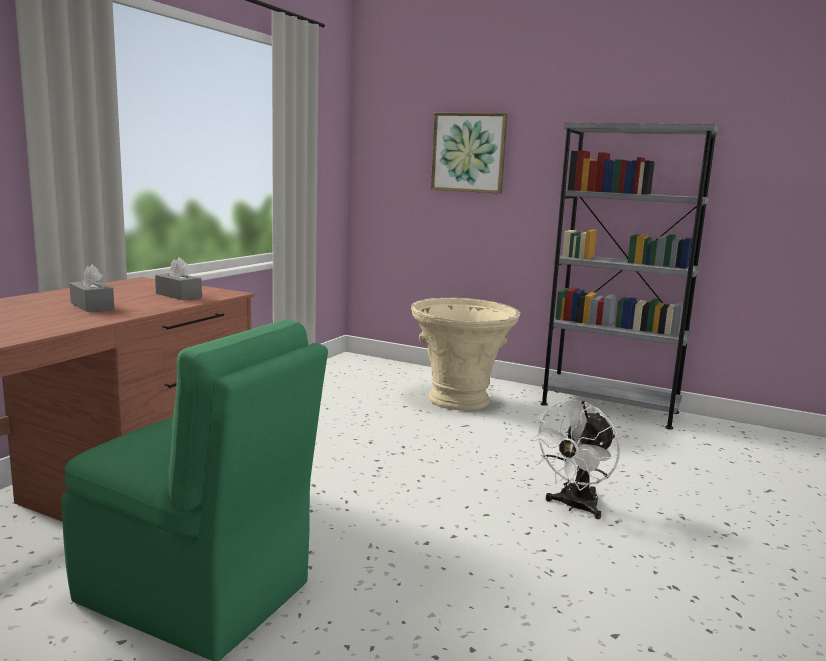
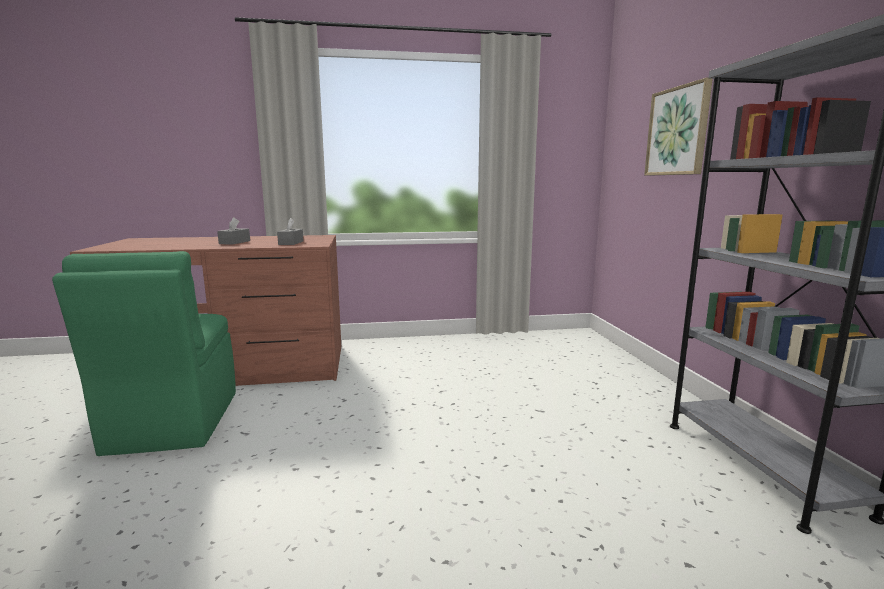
camera: 55 degrees right, 0 degrees up
beige planter [411,297,520,411] -> none
white fan [530,400,620,519] -> none

